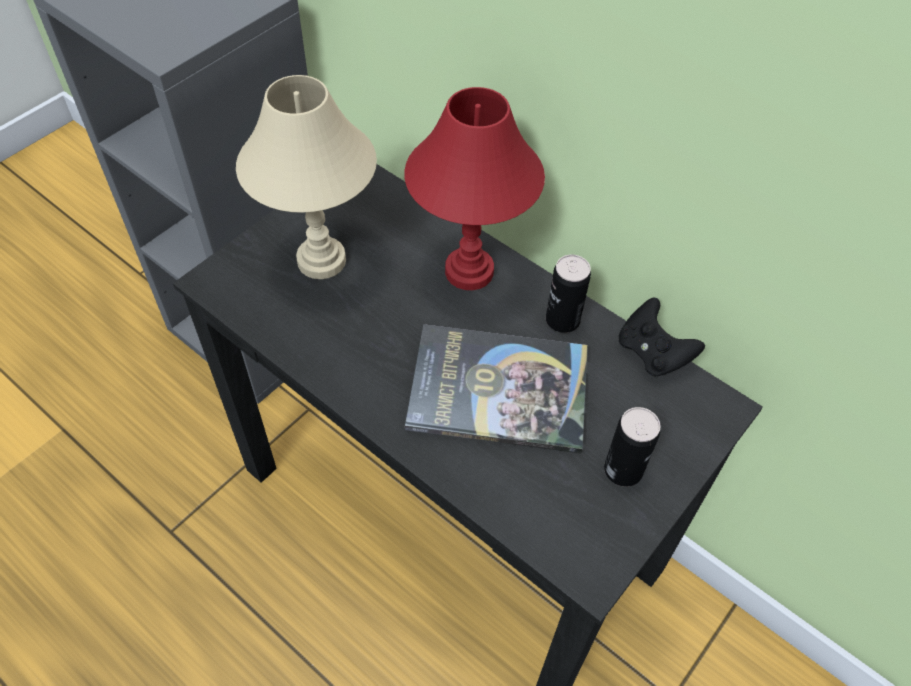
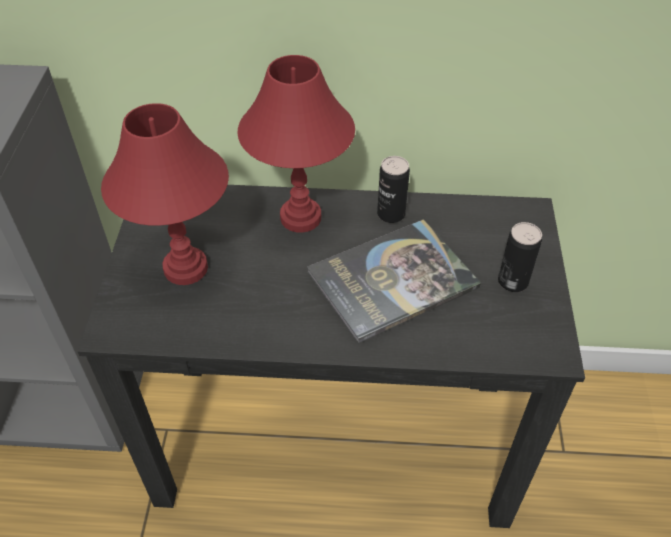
camera: 35 degrees left, 5 degrees down
beige table lamp [236,75,377,279] -> red table lamp [101,103,229,285]
black game controller [619,298,705,376] -> none

